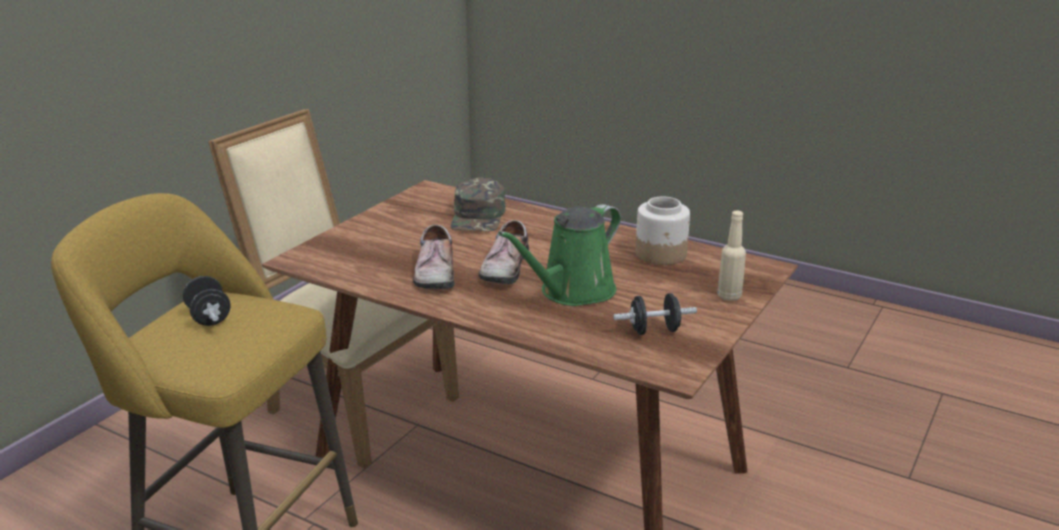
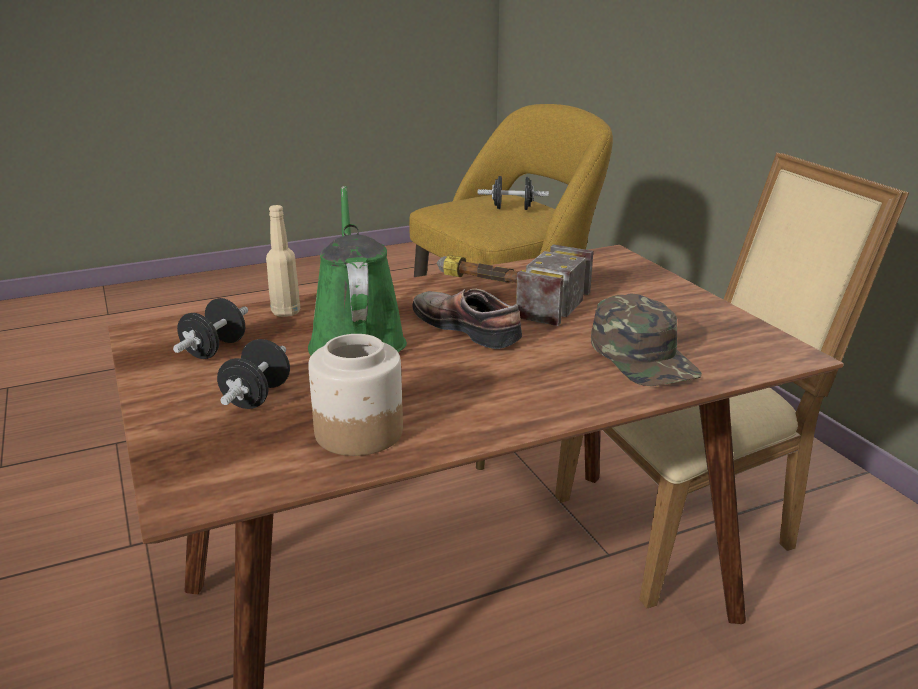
camera: 125 degrees right, 0 degrees up
shoe [413,224,455,289] -> hammer [437,244,593,326]
green cap [451,177,506,232] -> green cap turned 150 degrees counterclockwise [591,294,702,386]
beige bottle [717,211,746,301] -> beige bottle moved to [266,205,300,317]
none -> black dumbbell [217,339,290,409]

